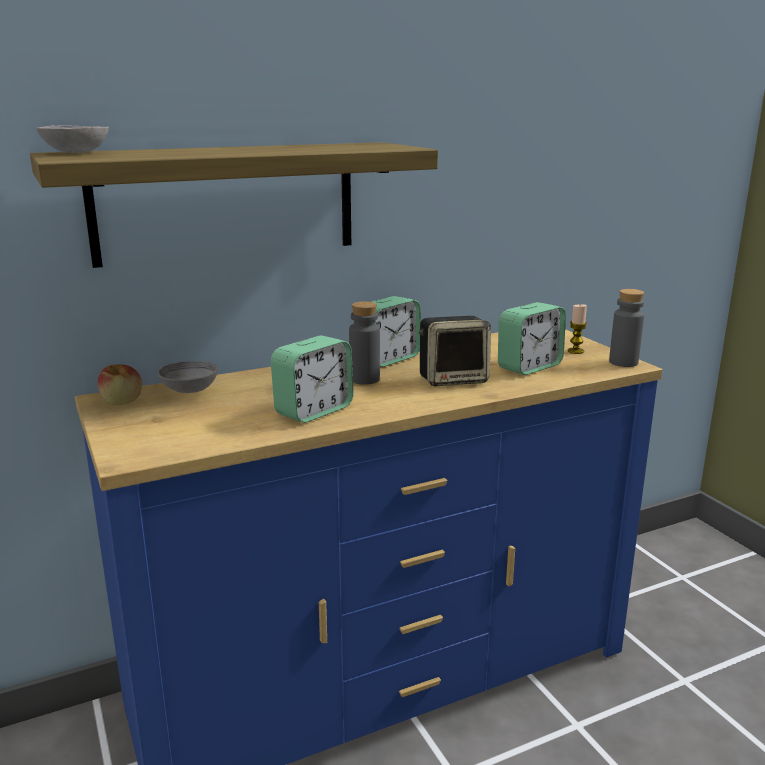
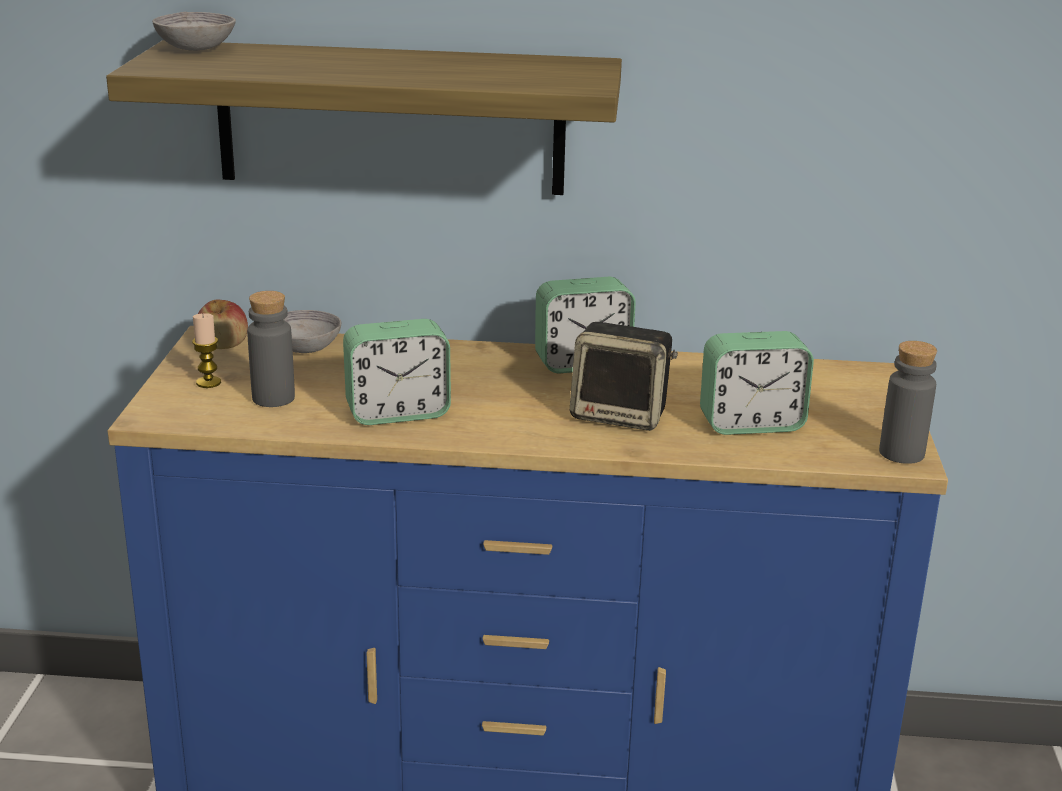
camera: 30 degrees right, 5 degrees up
grey bottle [349,301,380,385] -> grey bottle moved to [247,291,295,407]
candle [568,304,587,354] -> candle moved to [192,313,221,388]

